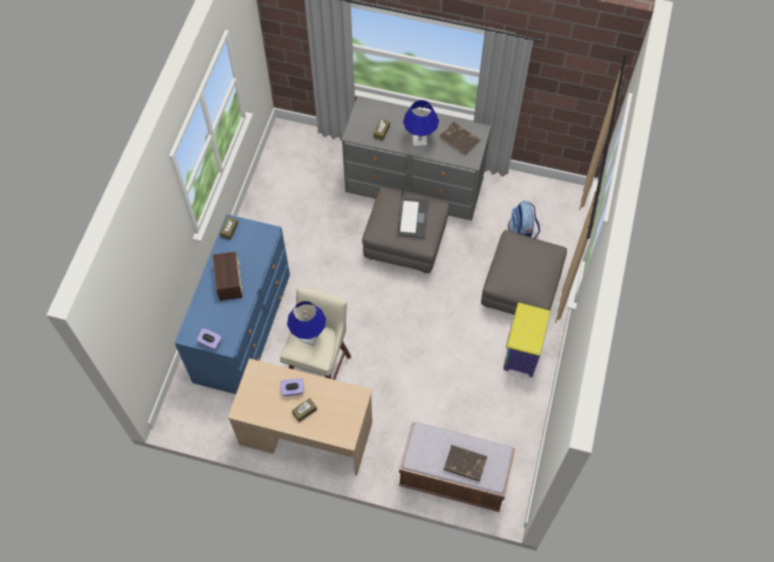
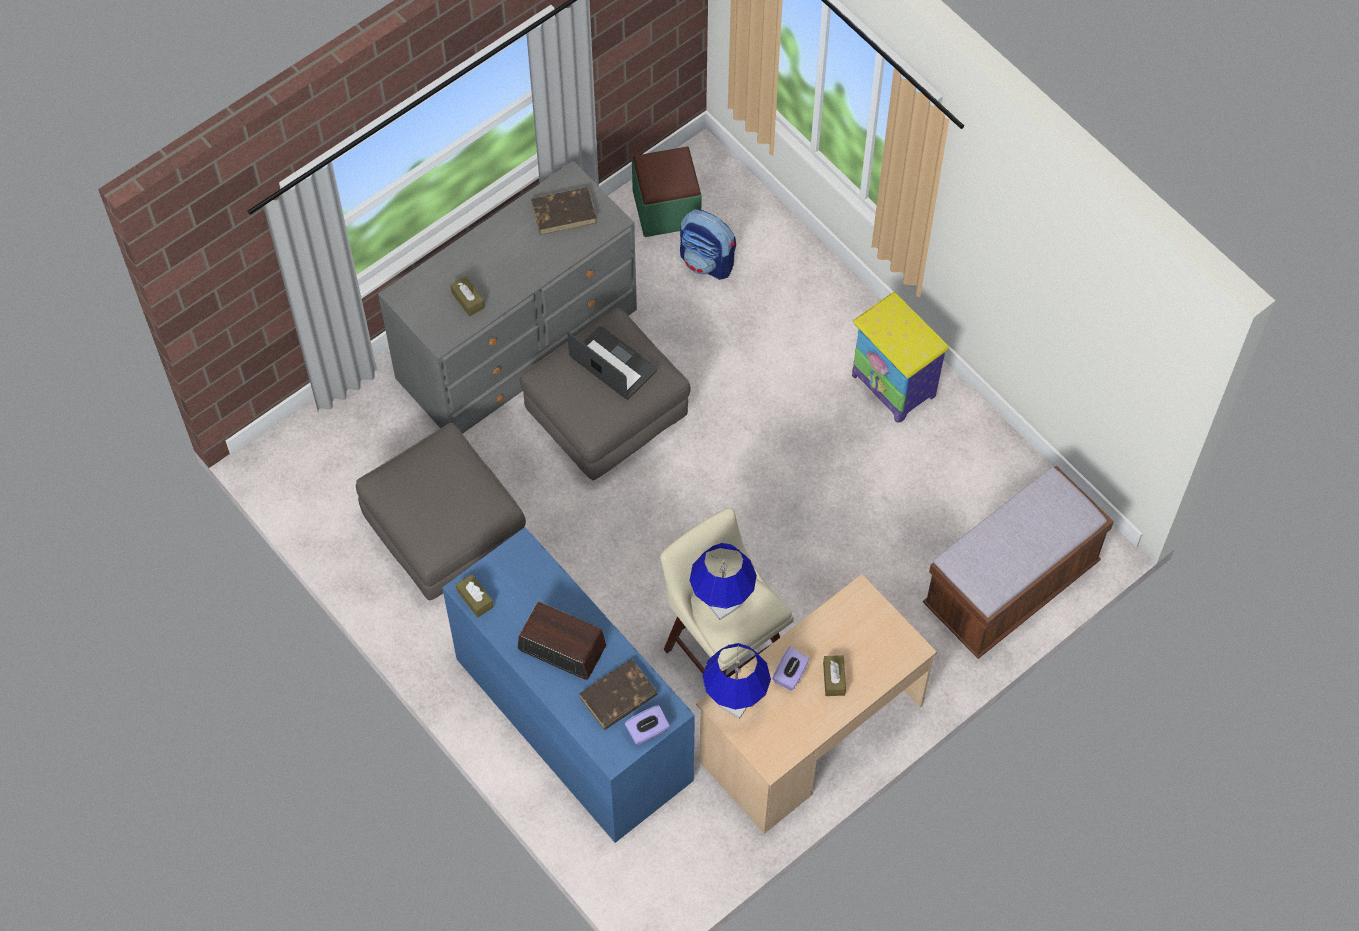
camera: 55 degrees left, 0 degrees up
blue table lamp [403,100,439,147] -> blue table lamp moved to [702,643,771,719]
brown book [443,445,487,482] -> brown book moved to [579,659,658,730]
grey ottoman [481,230,567,315] -> grey ottoman moved to [356,423,526,600]
none -> green ottoman [632,147,702,237]

